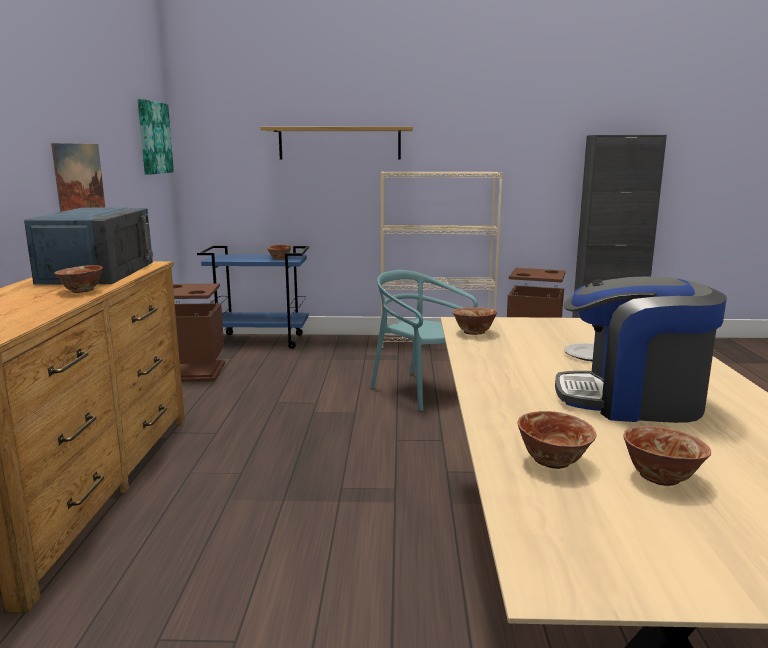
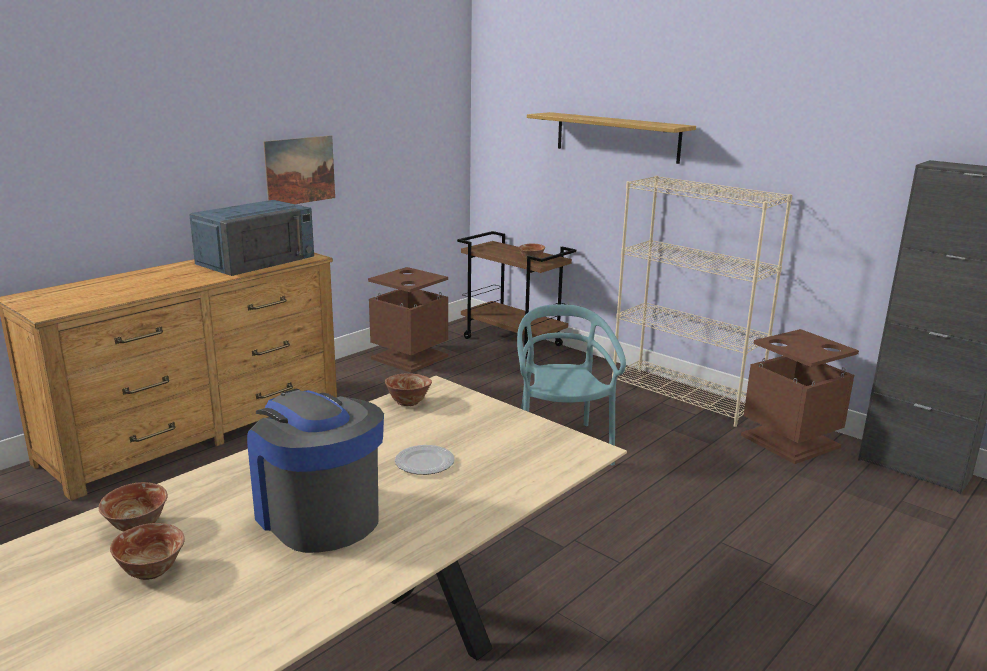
camera: 40 degrees right, 5 degrees up
bowl [54,265,103,293] -> none
picture [138,99,174,175] -> none
blue cart [197,246,309,349] -> brown cart [457,231,576,359]

